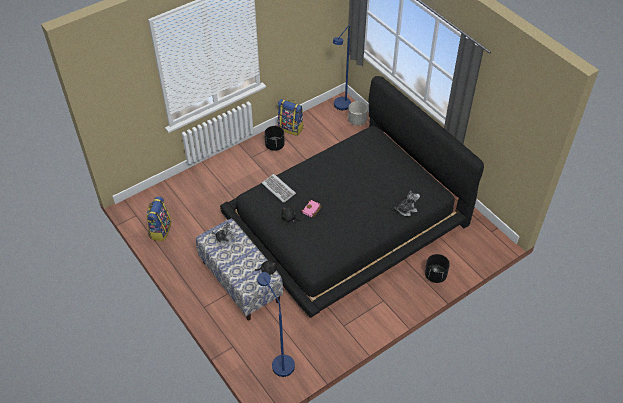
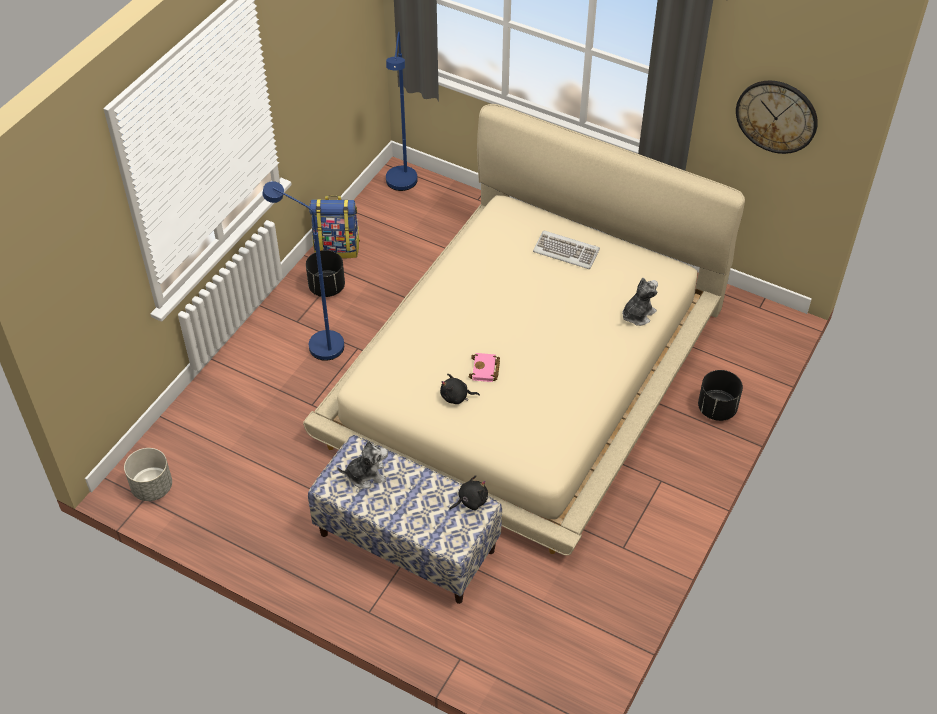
camera: 25 degrees left, 0 degrees up
backpack [146,196,171,241] -> none
black bed [220,76,484,318] -> beige bed [303,104,745,556]
blue floor lamp [257,272,295,377] -> blue floor lamp moved to [262,181,344,361]
keyboard [262,174,296,203] -> keyboard moved to [533,231,600,269]
grey planter [348,101,368,125] -> grey planter moved to [124,448,172,501]
none -> wall clock [736,81,818,154]

